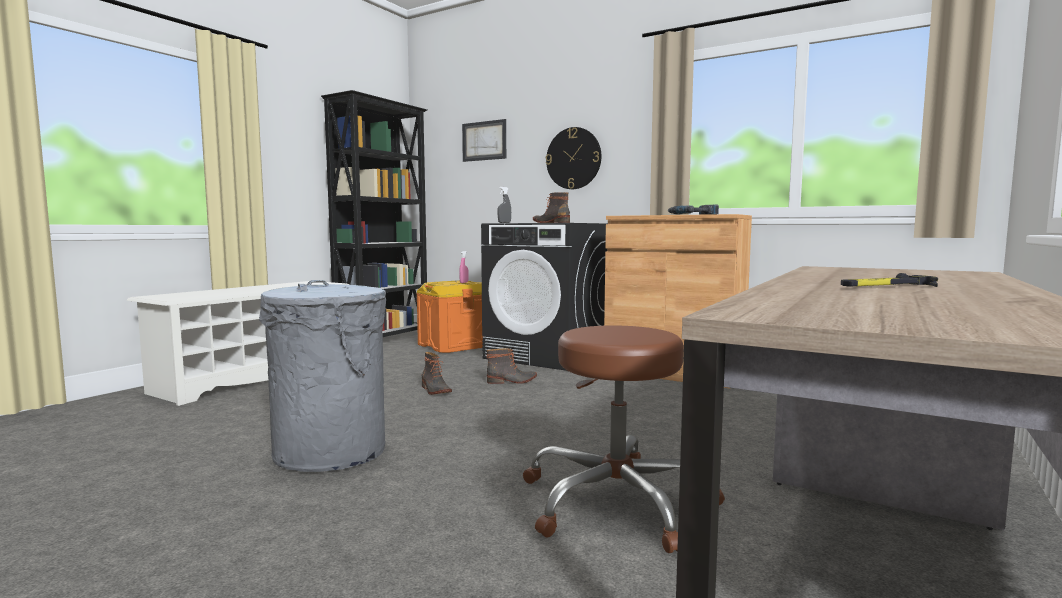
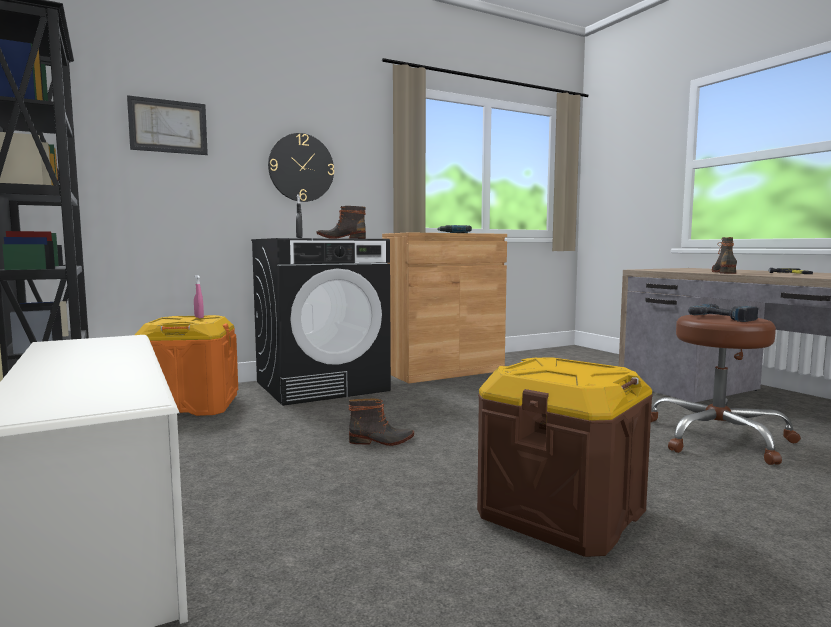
camera: 60 degrees left, 0 degrees up
grey trash can [259,280,386,472] -> brown storage box [477,357,653,557]
boot [487,348,537,384] -> boot moved to [712,237,737,274]
none -> power drill [688,304,759,322]

